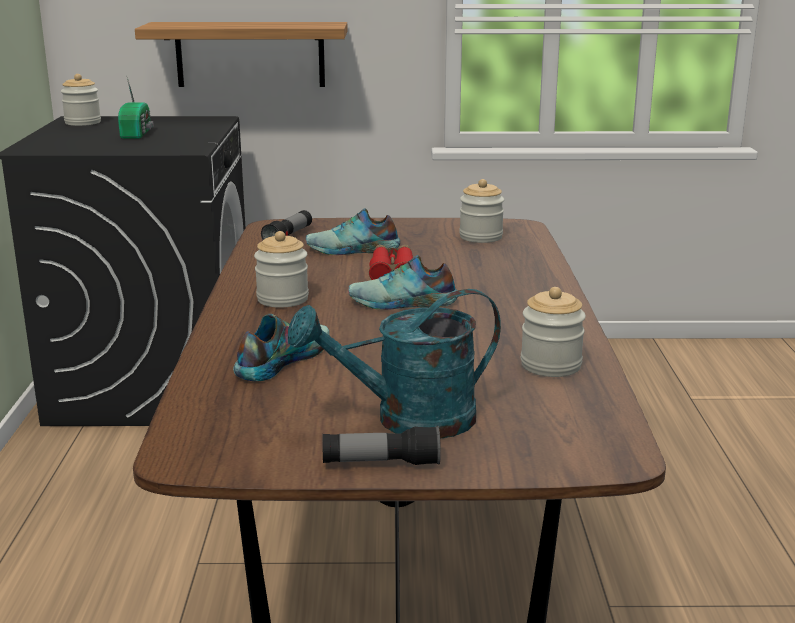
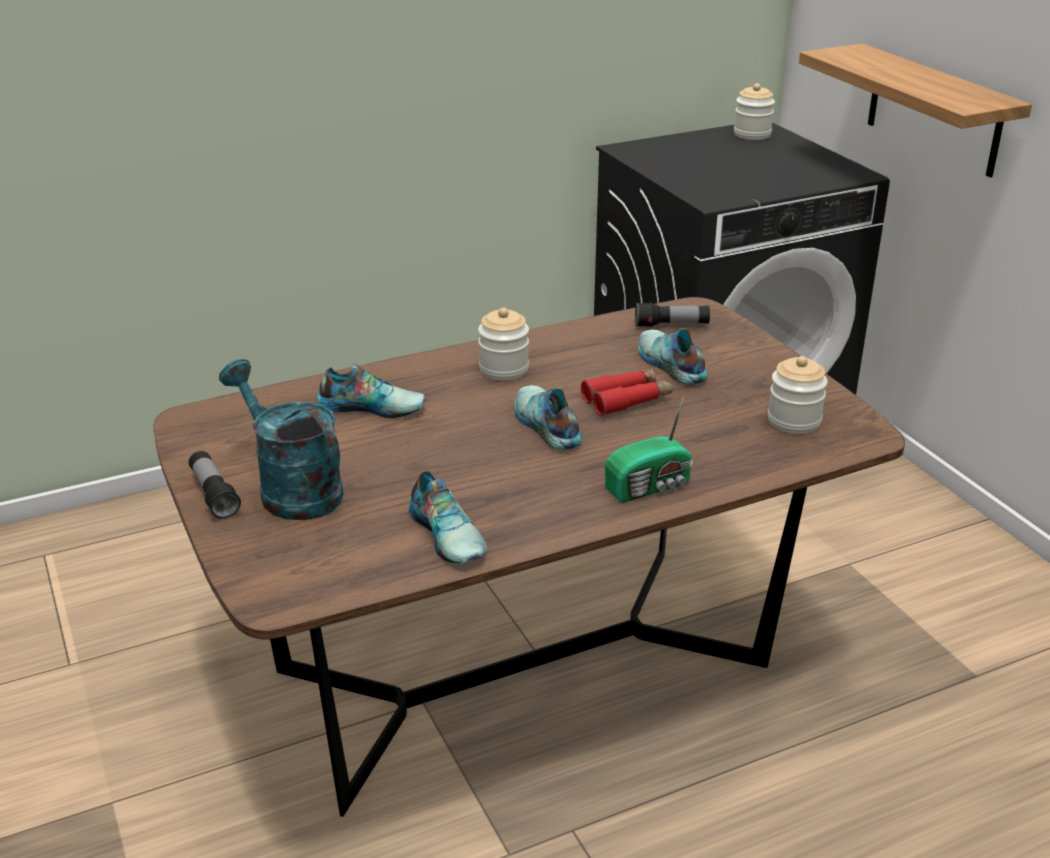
camera: 65 degrees right, 10 degrees up
radio [118,77,154,139] -> radio moved to [605,396,693,502]
jar [521,287,586,377] -> shoe [409,471,487,564]

